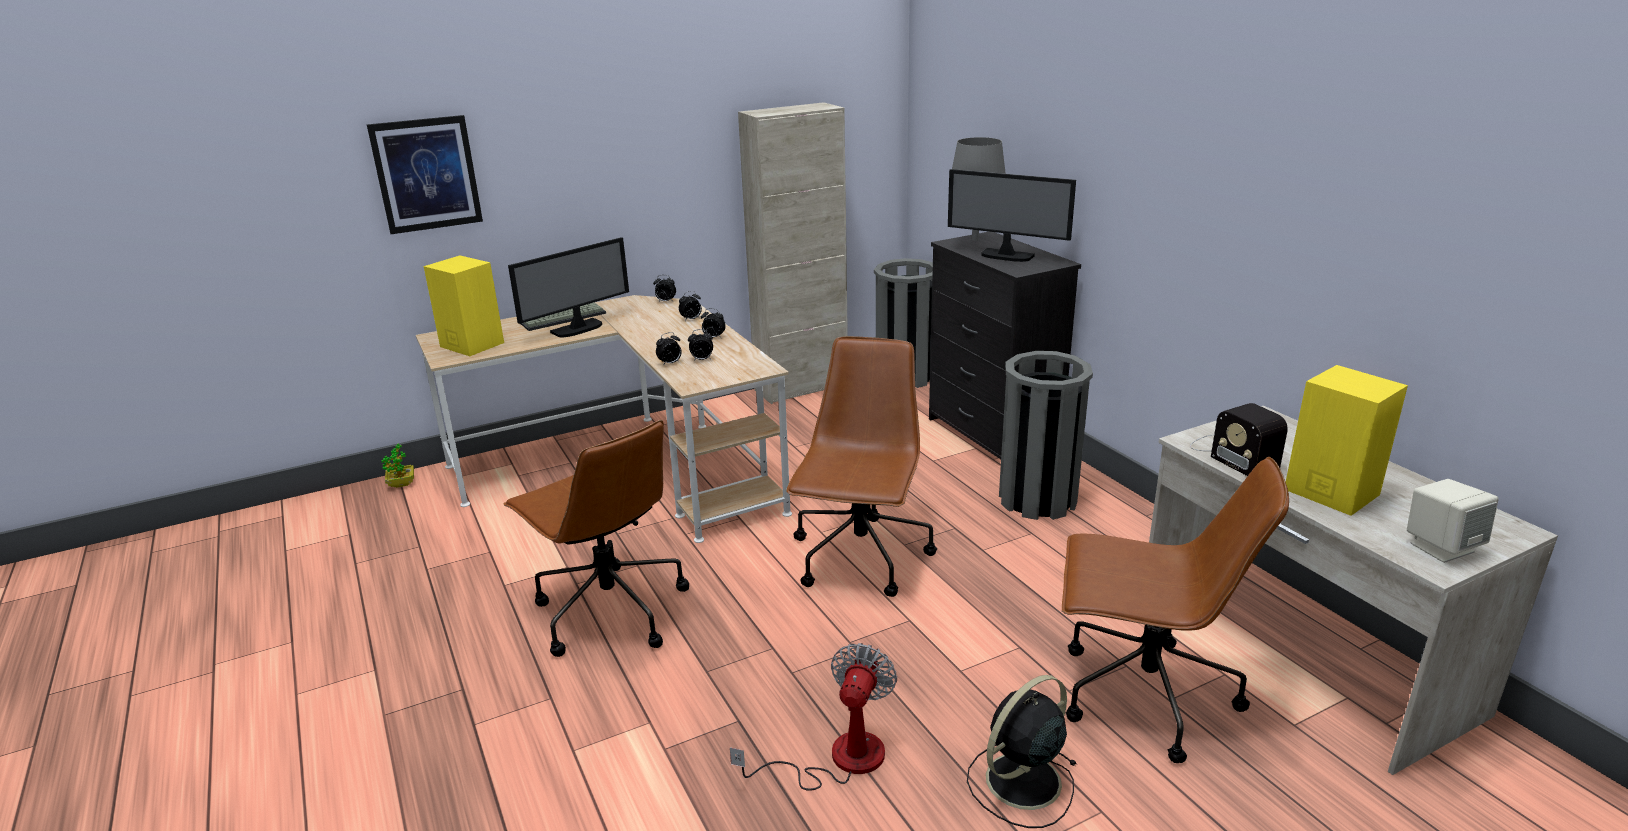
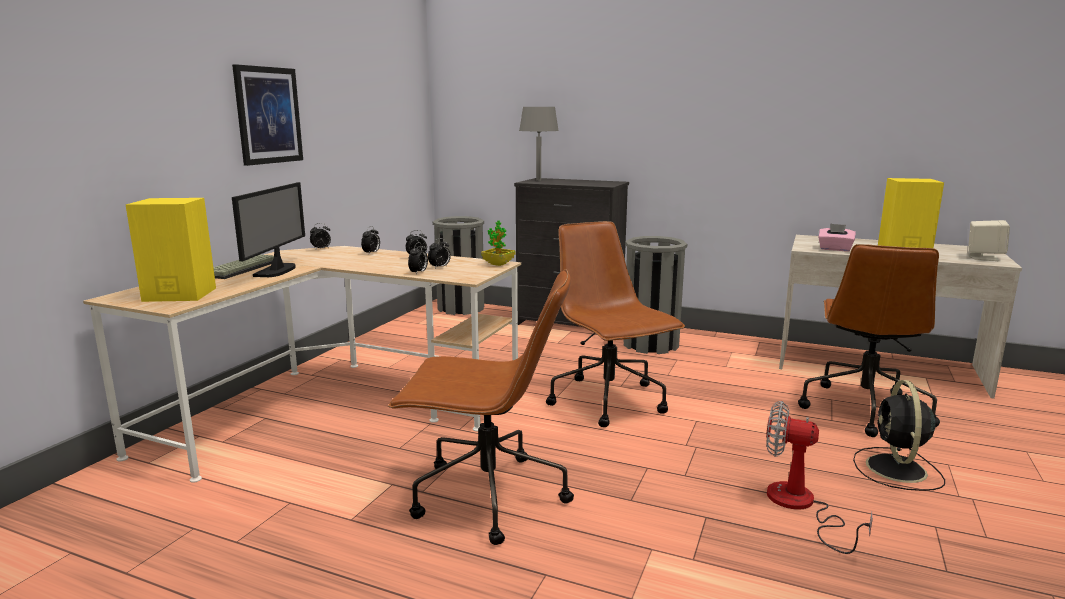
camera: 40 degrees left, 10 degrees down
picture [367,115,483,234] -> picture moved to [232,64,303,166]
potted plant [382,443,414,488] -> potted plant moved to [481,220,516,266]
fan [730,643,897,791] -> fan turned 45 degrees counterclockwise [766,401,873,554]
beige cabinet [738,102,848,404] -> none
monitor [948,169,1076,262] -> none
brown office chair [1062,457,1289,763] -> brown office chair turned 135 degrees clockwise [798,244,940,437]
radio [1190,403,1288,476] -> pink tissue box [818,223,856,251]

